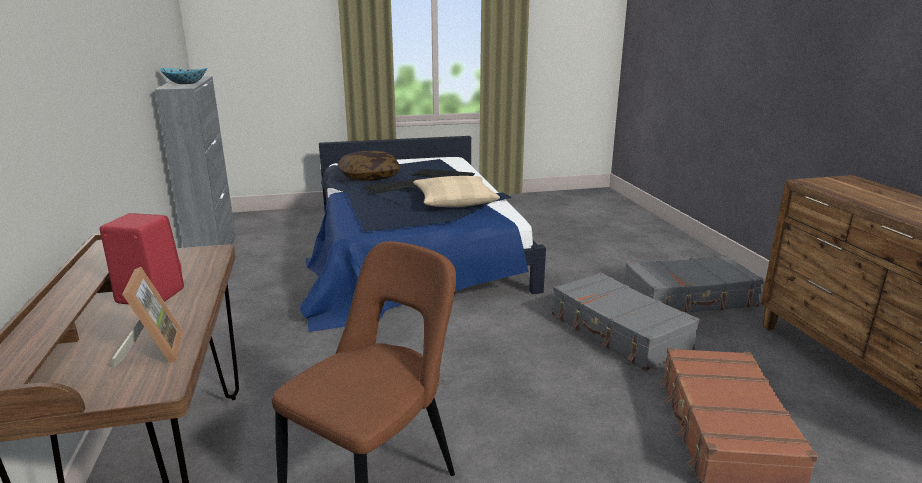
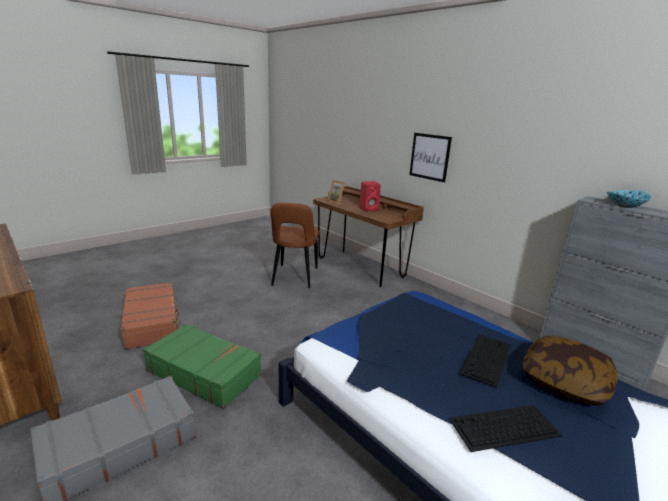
camera: 150 degrees right, 0 degrees up
beige pillow [413,176,500,207] -> none
grey suitcase [552,272,699,371] -> green suitcase [143,324,261,409]
none -> picture [410,133,452,182]

